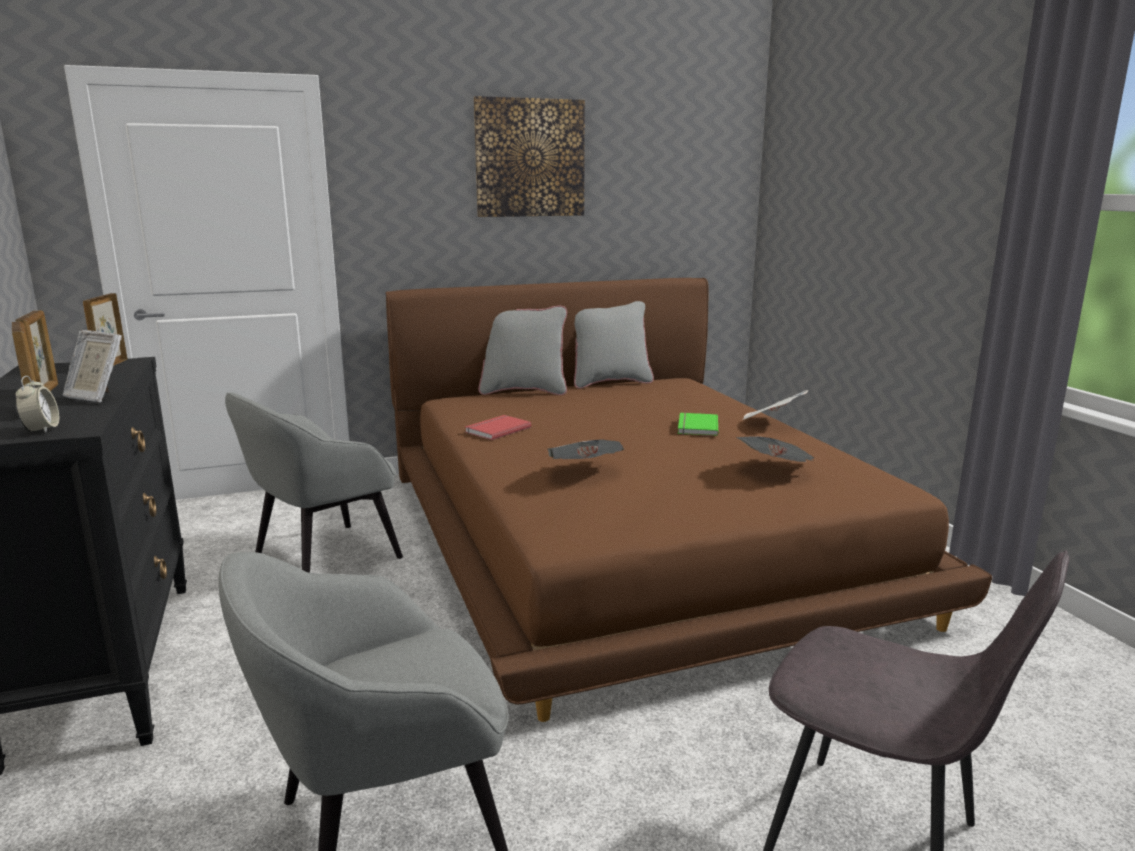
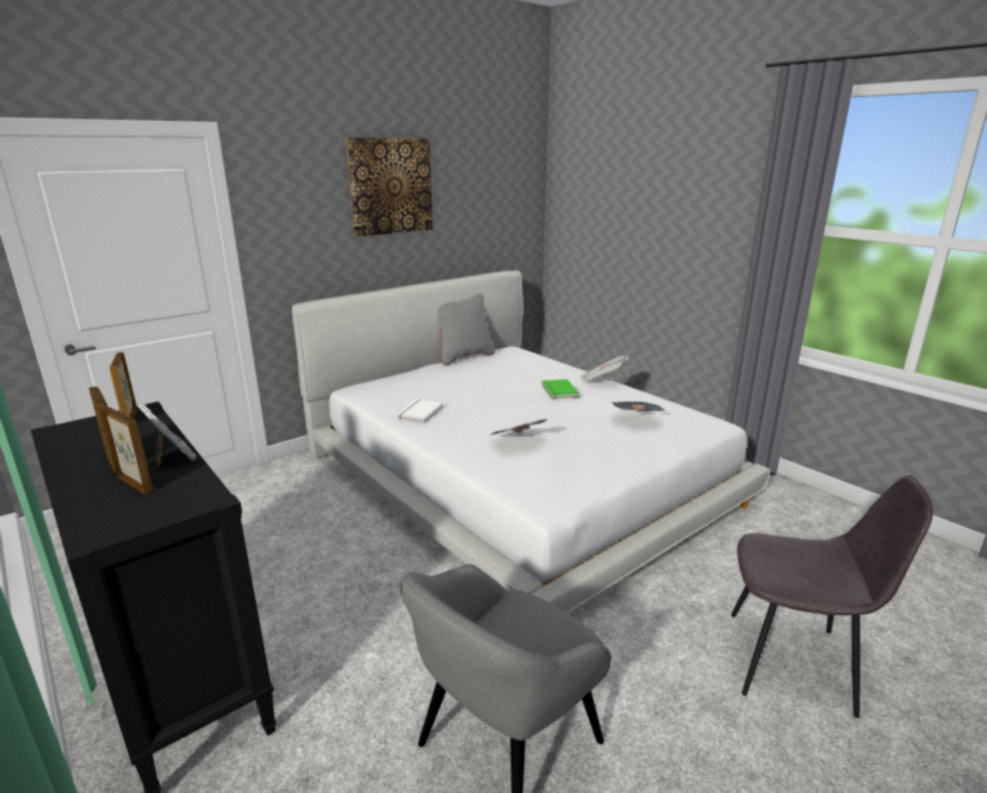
camera: 20 degrees left, 5 degrees up
alarm clock [15,376,59,433] -> none
picture frame [62,330,122,403] -> picture frame turned 135 degrees counterclockwise [138,403,196,468]
grey armchair [225,392,403,573] -> none
brown bed [385,278,992,722] -> white bed [292,271,770,613]
red book [465,415,531,440] -> white book [396,399,443,423]
grey pillow [479,306,567,395] -> none

